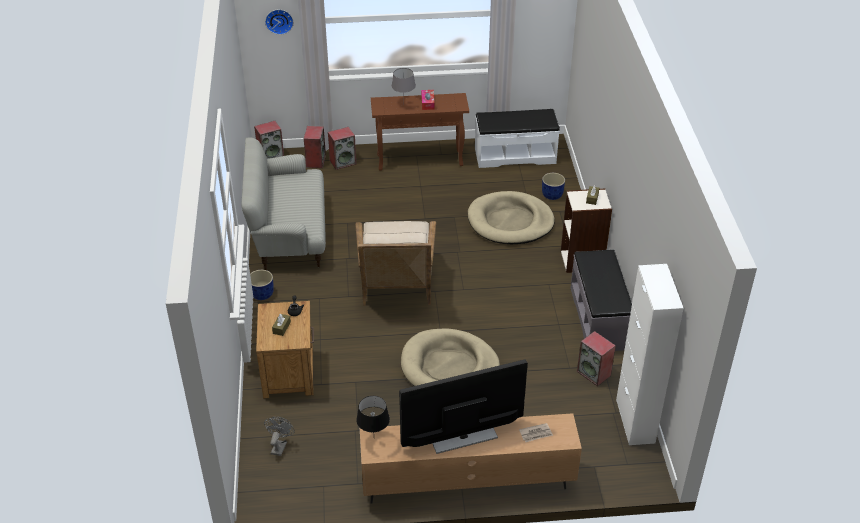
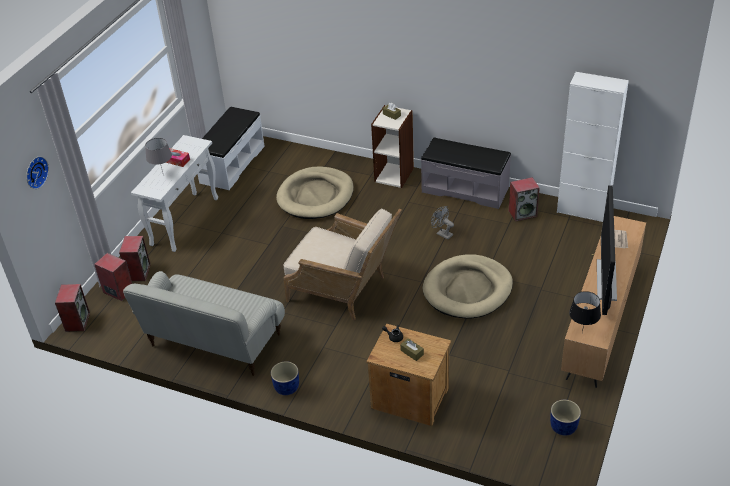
camera: 60 degrees left, 0 degrees up
grey fan [264,417,295,456] -> grey fan moved to [431,206,454,240]
brown console table [371,93,469,171] -> white console table [131,135,218,252]
blue planter [542,173,565,200] -> blue planter moved to [550,400,581,436]

